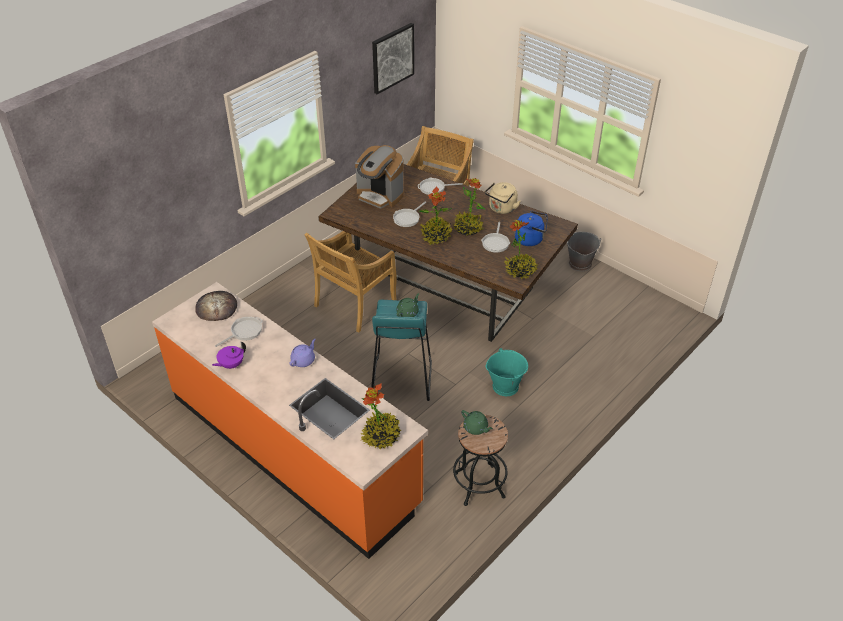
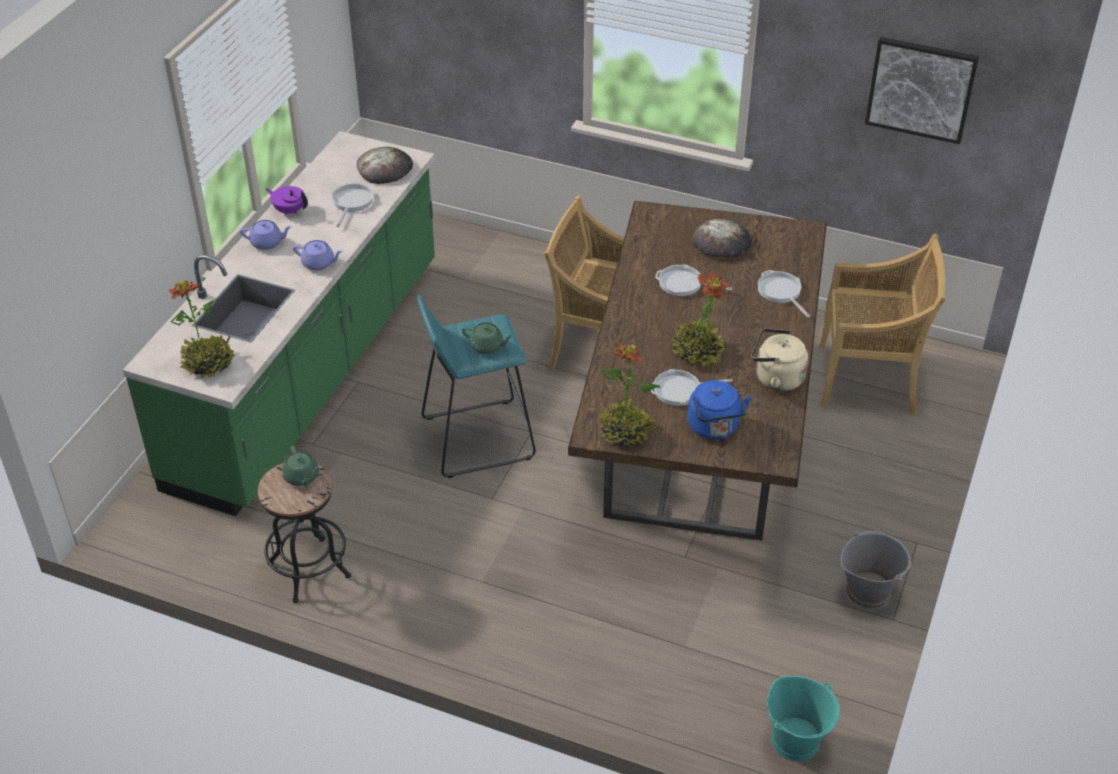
camera: 70 degrees right, 0 degrees up
orange counter [152,282,428,559] -> green counter [123,131,435,516]
frying pan [215,317,263,347] -> frying pan turned 105 degrees counterclockwise [331,182,374,227]
coffee machine [355,145,404,209] -> bread [693,219,752,258]
potted plant [419,187,453,245] -> none
green teapot [461,410,493,435] -> green teapot turned 45 degrees counterclockwise [282,446,319,486]
turquoise bucket [486,348,528,396] -> turquoise bucket moved to [767,676,840,761]
none -> purple teapot [240,220,292,250]

